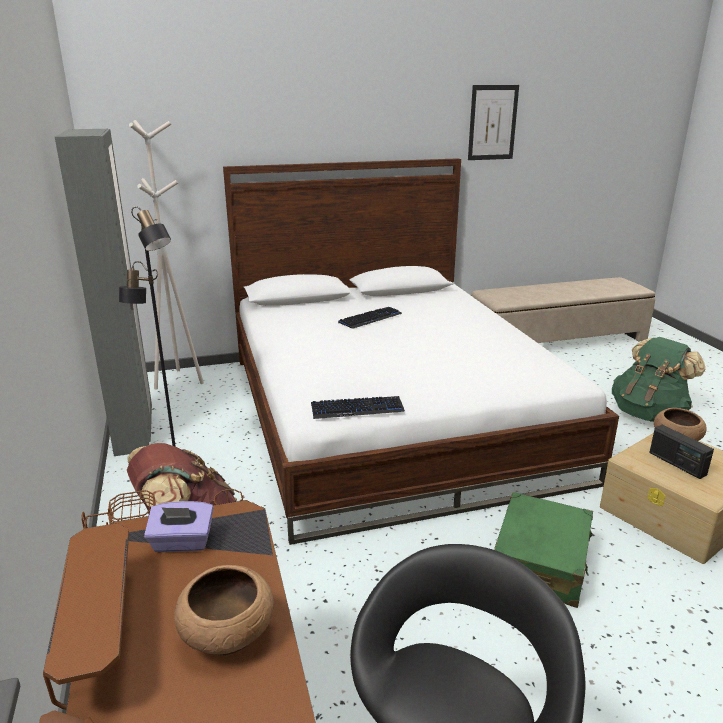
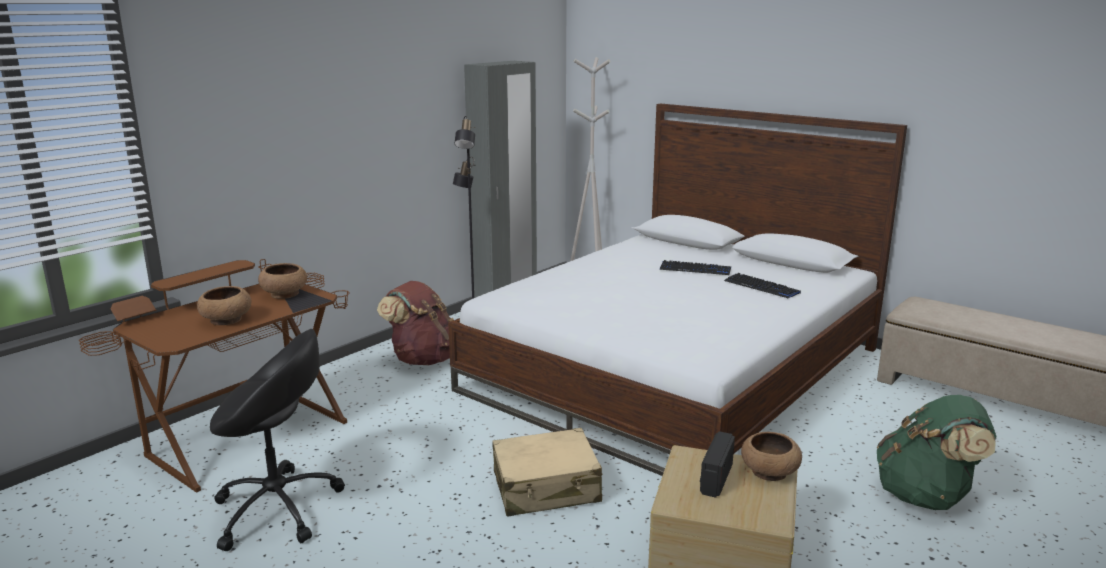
camera: 55 degrees right, 5 degrees down
purple tissue box [144,501,213,552] -> brown bowl [258,263,307,299]
keyboard [311,396,405,419] -> keyboard moved to [724,273,801,298]
picture [468,85,519,160] -> none
green suitcase [494,492,593,608] -> beige suitcase [492,428,603,517]

